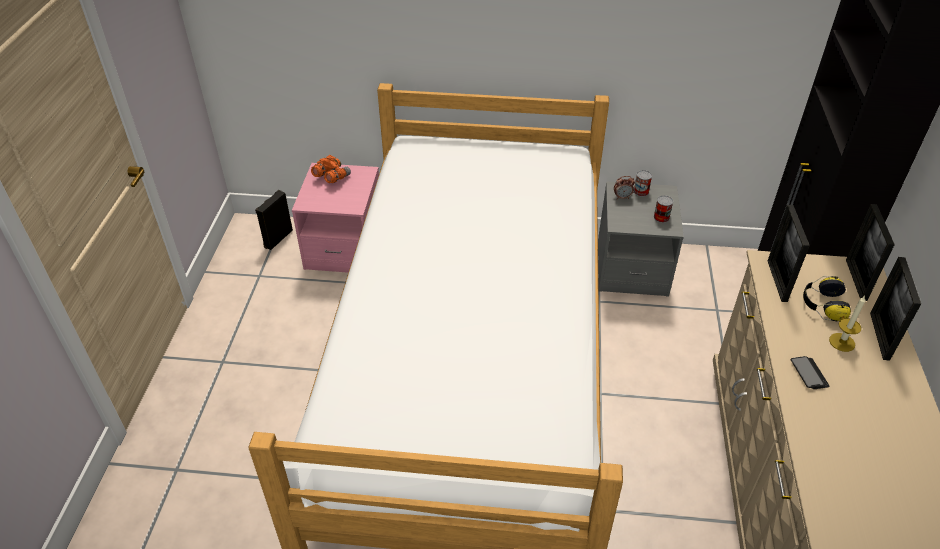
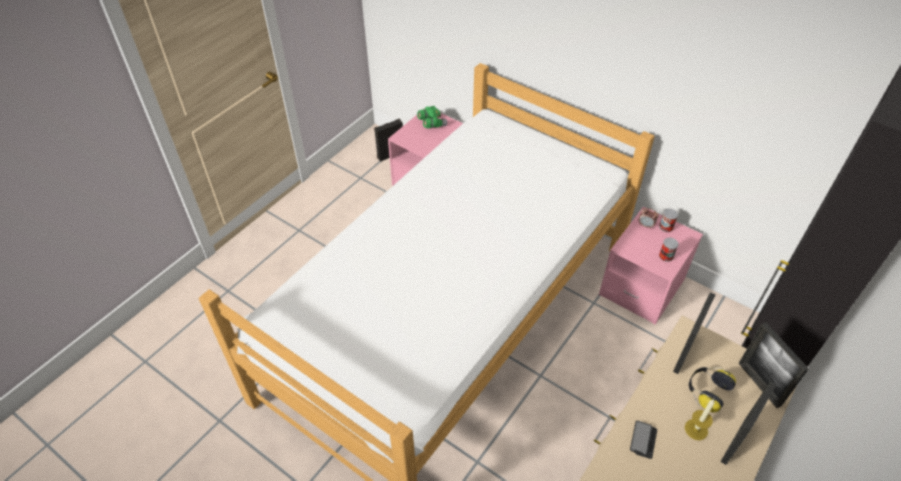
camera: 30 degrees right, 5 degrees up
orange binoculars [311,155,351,183] -> green binoculars [417,106,447,128]
grey nightstand [598,181,684,297] -> pink nightstand [599,207,703,325]
picture frame [846,204,895,301] -> picture frame turned 60 degrees counterclockwise [739,322,809,408]

